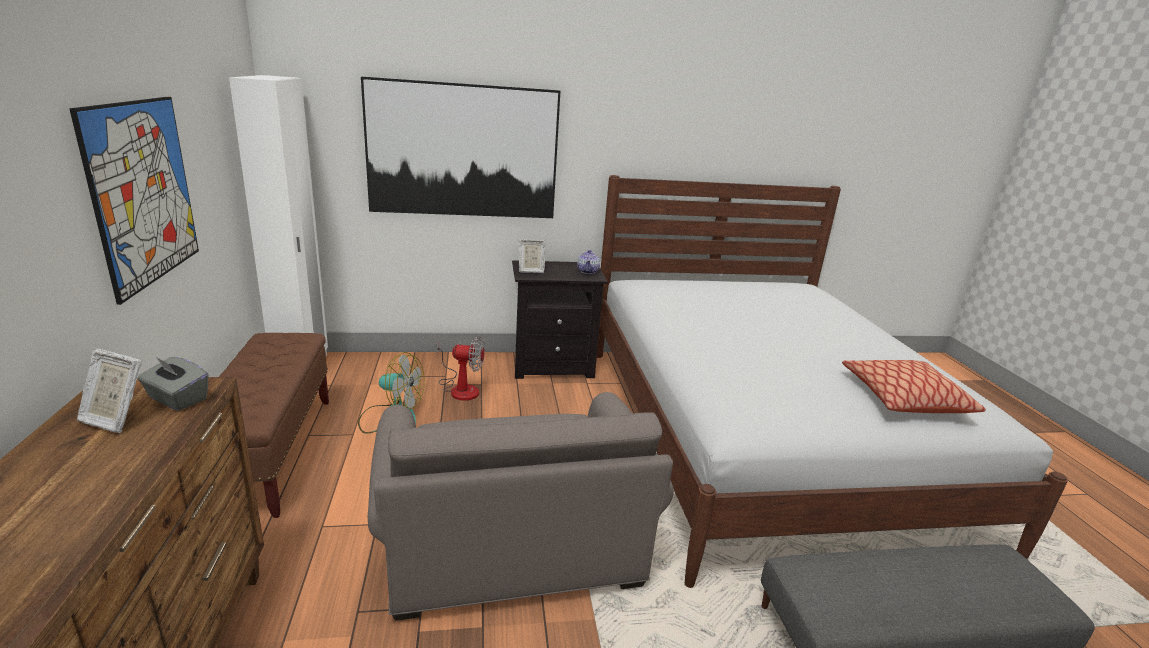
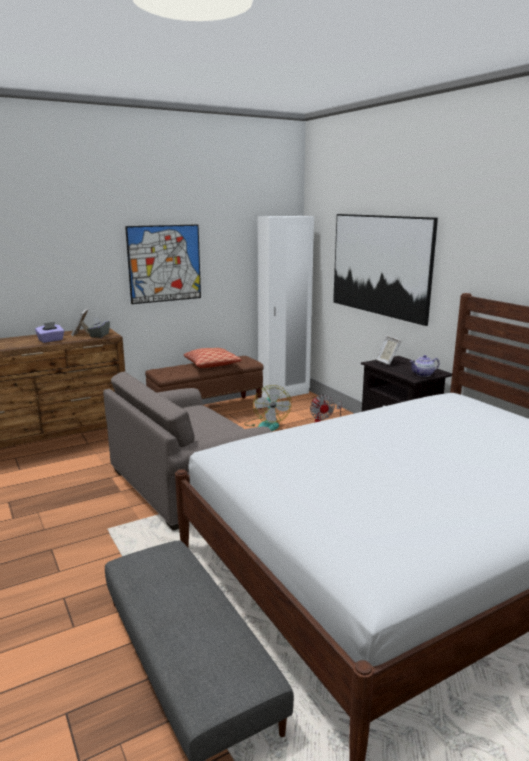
camera: 70 degrees right, 5 degrees down
pillow [842,360,986,413] -> pillow moved to [184,348,242,368]
none -> purple tissue box [35,322,64,343]

